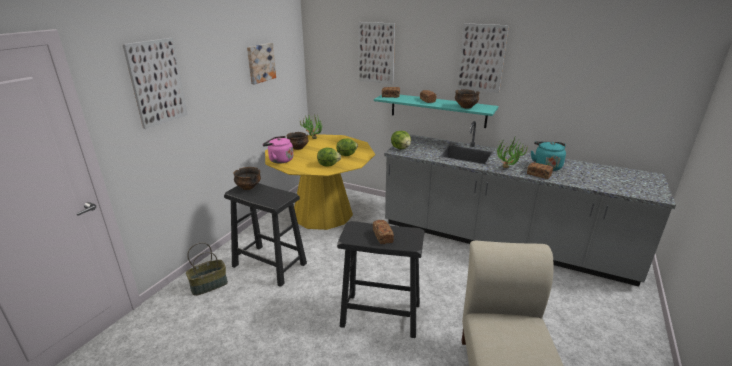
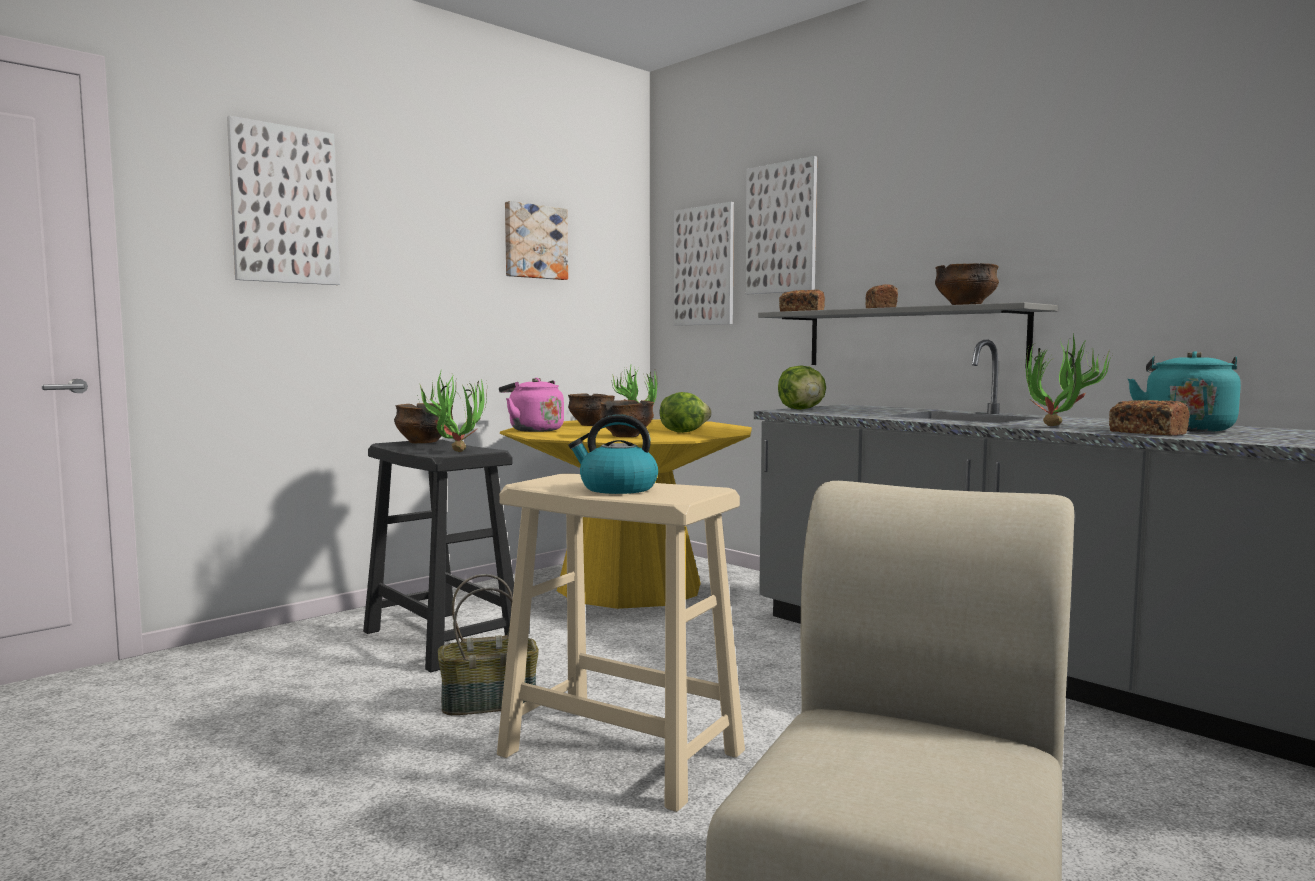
camera: 20 degrees right, 20 degrees down
basket [186,243,228,296] -> basket moved to [438,574,539,715]
lettuce [317,147,341,166] -> bowl [599,400,654,437]
black stool [337,221,424,338] -> beige stool [497,474,745,812]
bread [373,220,394,244] -> kettle [569,414,658,494]
turquoise shelf [374,95,498,128] -> grey shelf [758,302,1058,369]
picture [457,23,509,93] -> picture moved to [673,202,734,326]
none -> potted plant [417,372,487,452]

